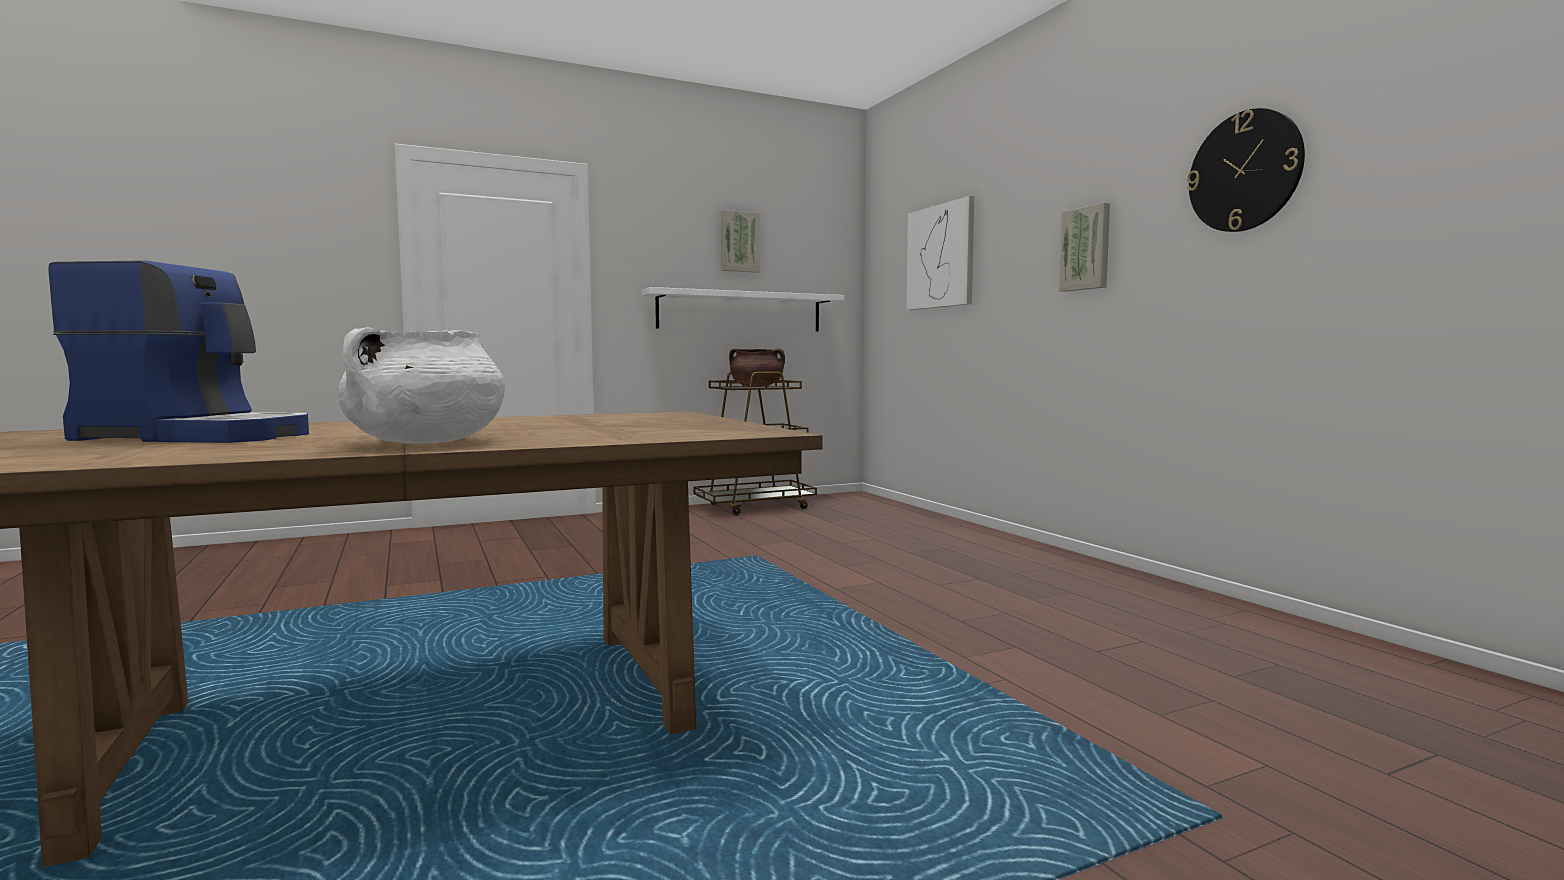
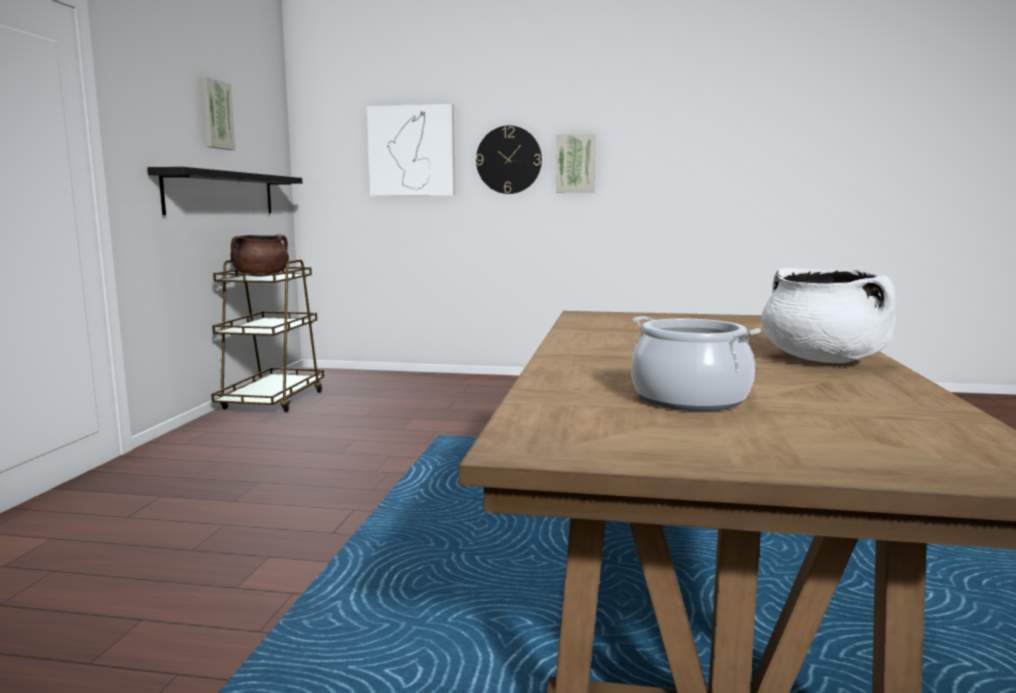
camera: 55 degrees left, 5 degrees up
coffee machine [48,260,309,443] -> cooking pot [631,316,761,411]
white shelf [641,287,844,331] -> black shelf [147,167,302,215]
wall clock [1187,108,1305,232] -> wall clock moved to [476,125,542,194]

